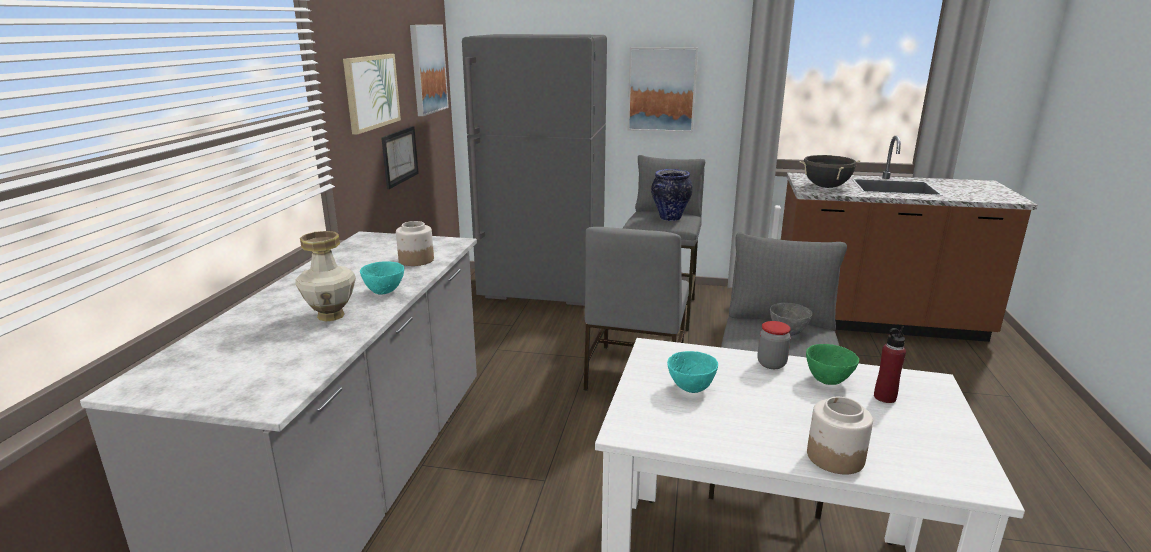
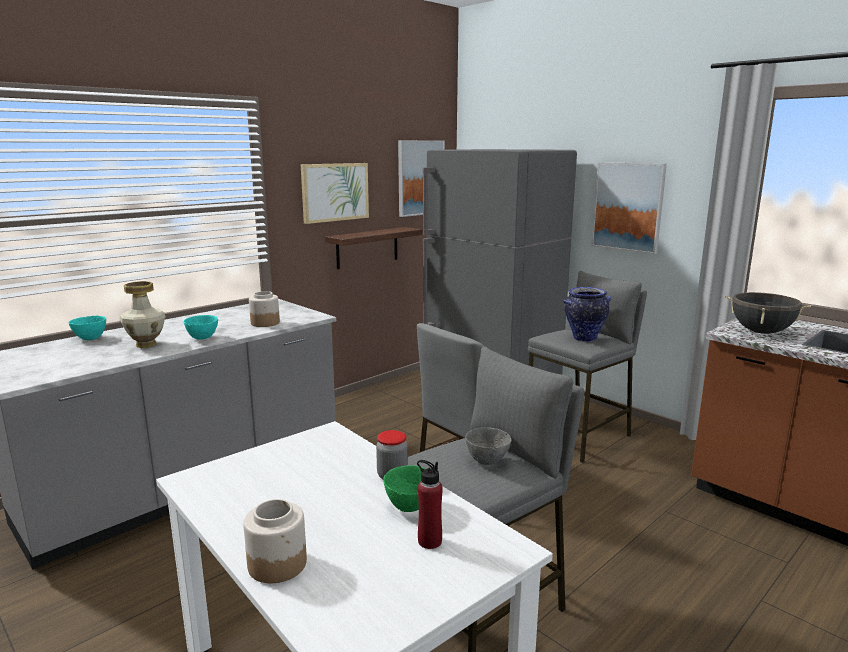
camera: 35 degrees right, 5 degrees down
picture [381,126,419,189] -> shelf [325,227,423,269]
turquoise bowl [667,351,718,393] -> turquoise bowl moved to [69,316,106,340]

